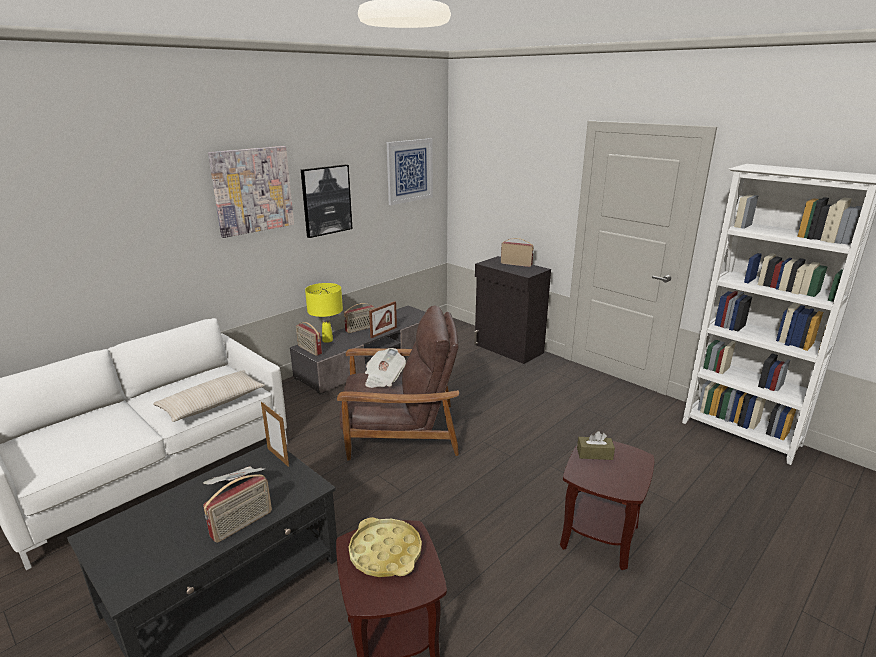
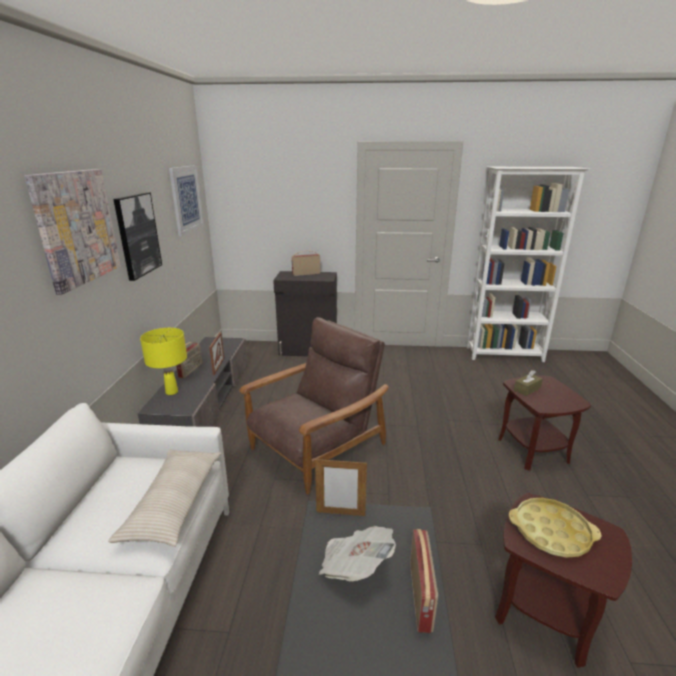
camera: 40 degrees left, 0 degrees up
radio [296,322,322,356] -> none
newspaper [365,348,406,388] -> none

